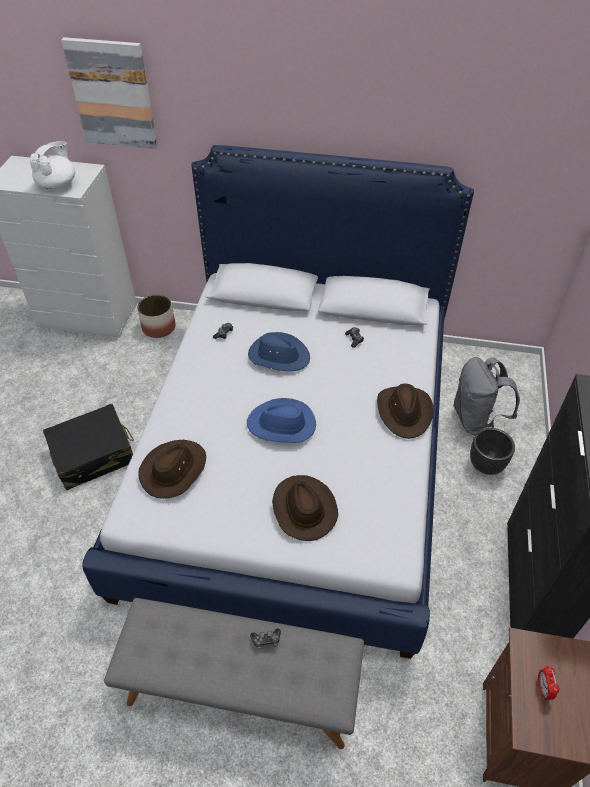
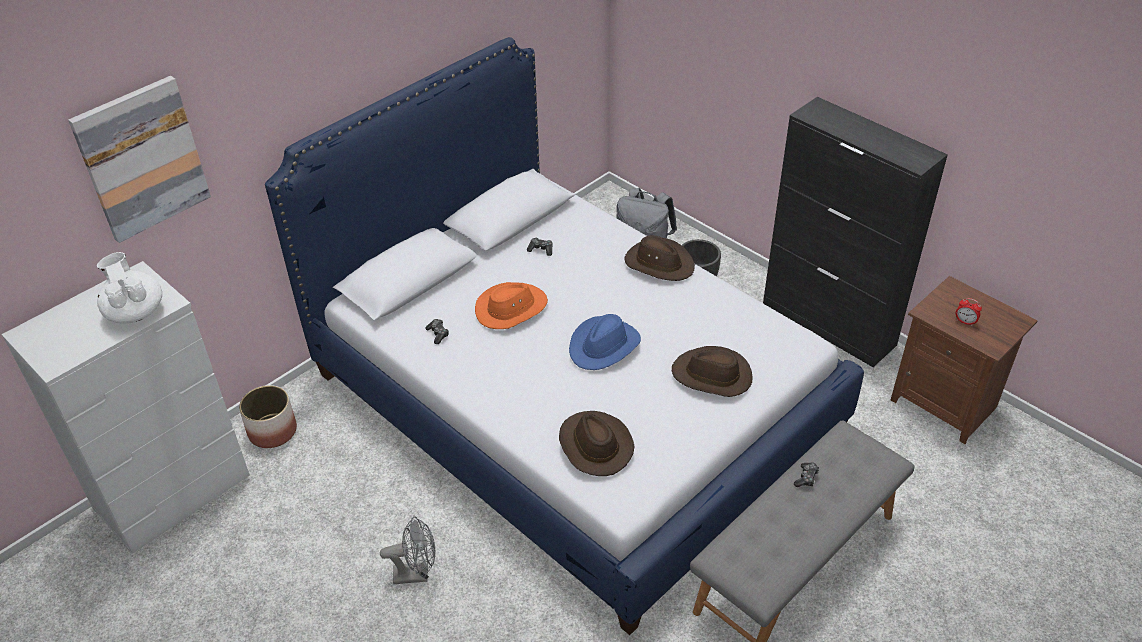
camera: 55 degrees left, 5 degrees down
black suitcase [43,404,134,490] -> grey fan [380,516,435,584]
blue hat [248,332,310,371] -> orange hat [475,282,548,329]

